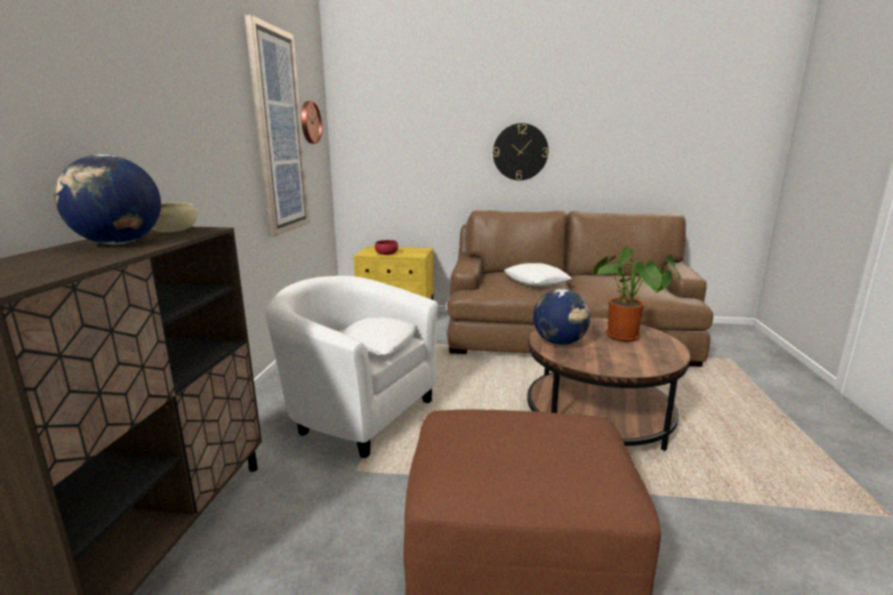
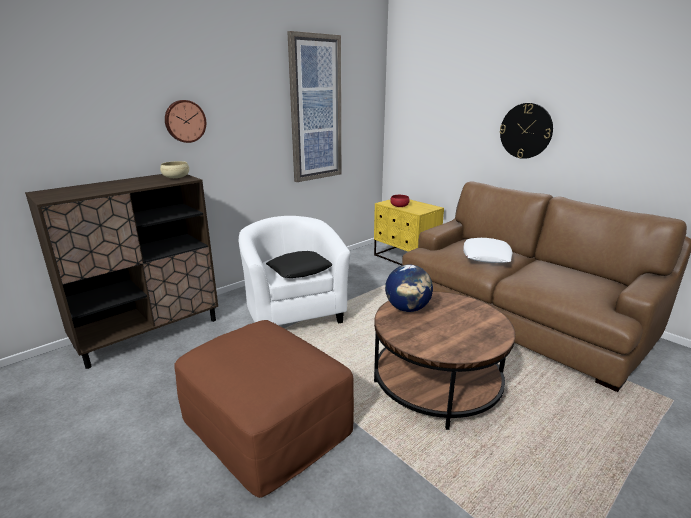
camera: 40 degrees right, 5 degrees up
globe [54,154,161,244] -> none
wall clock [301,101,322,144] -> wall clock moved to [165,100,206,143]
white pillow [341,317,417,356] -> black pillow [266,251,332,278]
potted plant [593,247,680,342] -> none

